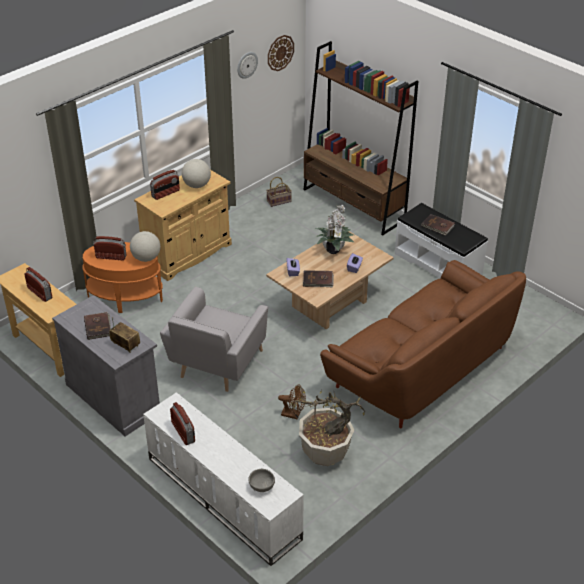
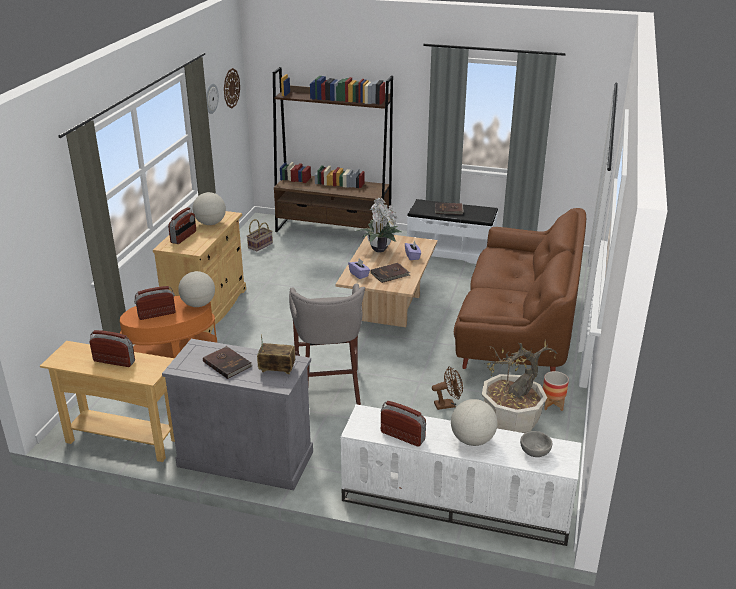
camera: 30 degrees left, 10 degrees down
grey armchair [160,287,268,392] -> grey stool [289,283,365,405]
none -> globe [451,399,497,446]
none -> planter [543,371,569,411]

